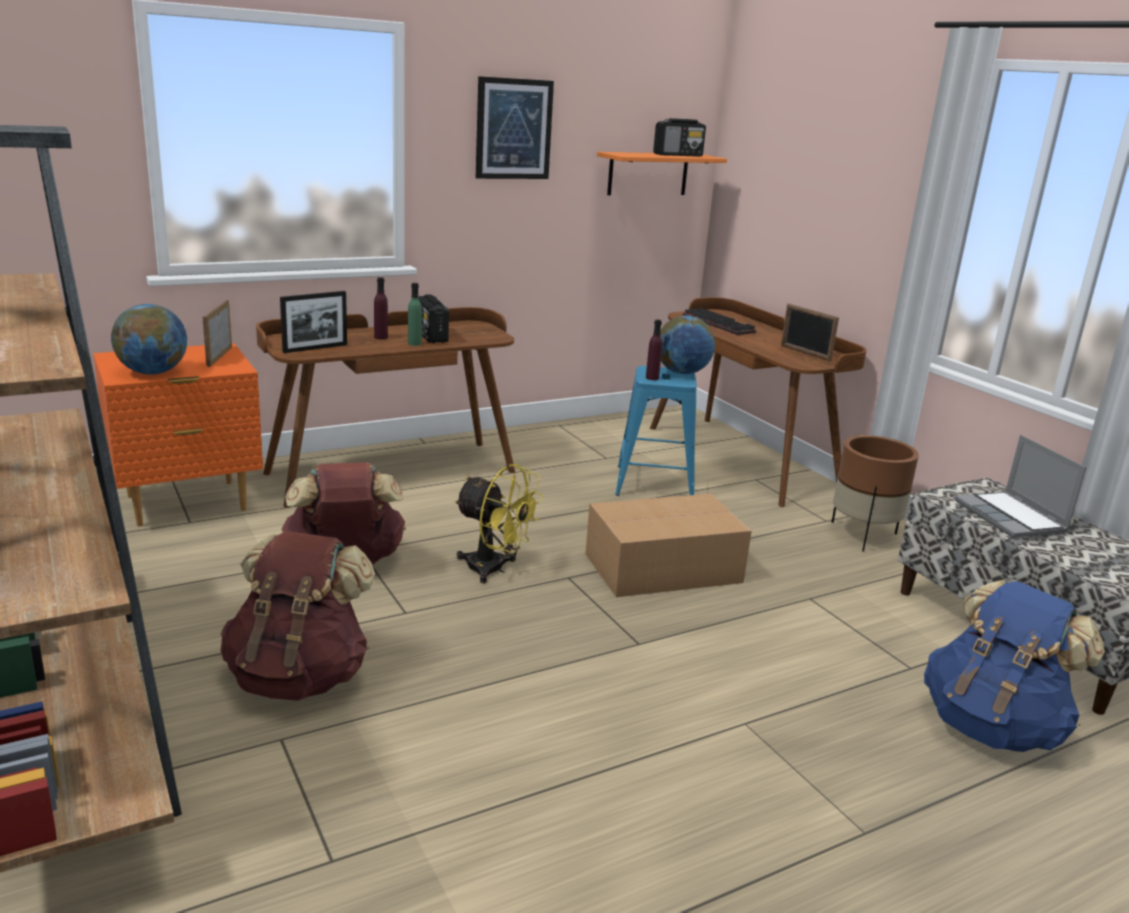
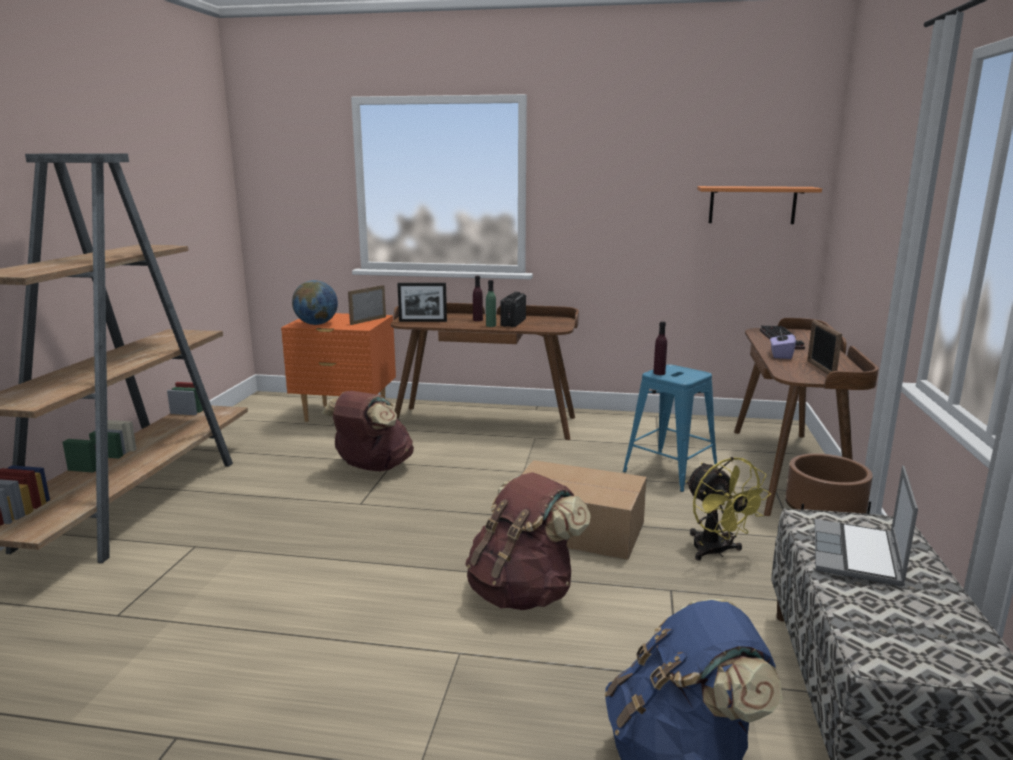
camera: 40 degrees right, 5 degrees down
brown backpack [221,531,375,701] -> brown backpack moved to [465,472,591,610]
yellow fan [454,464,544,583] -> yellow fan moved to [686,457,771,561]
picture [476,76,554,179] -> none
radio [653,118,706,157] -> none
globe [660,315,715,374] -> none
none -> purple tissue box [770,329,796,359]

